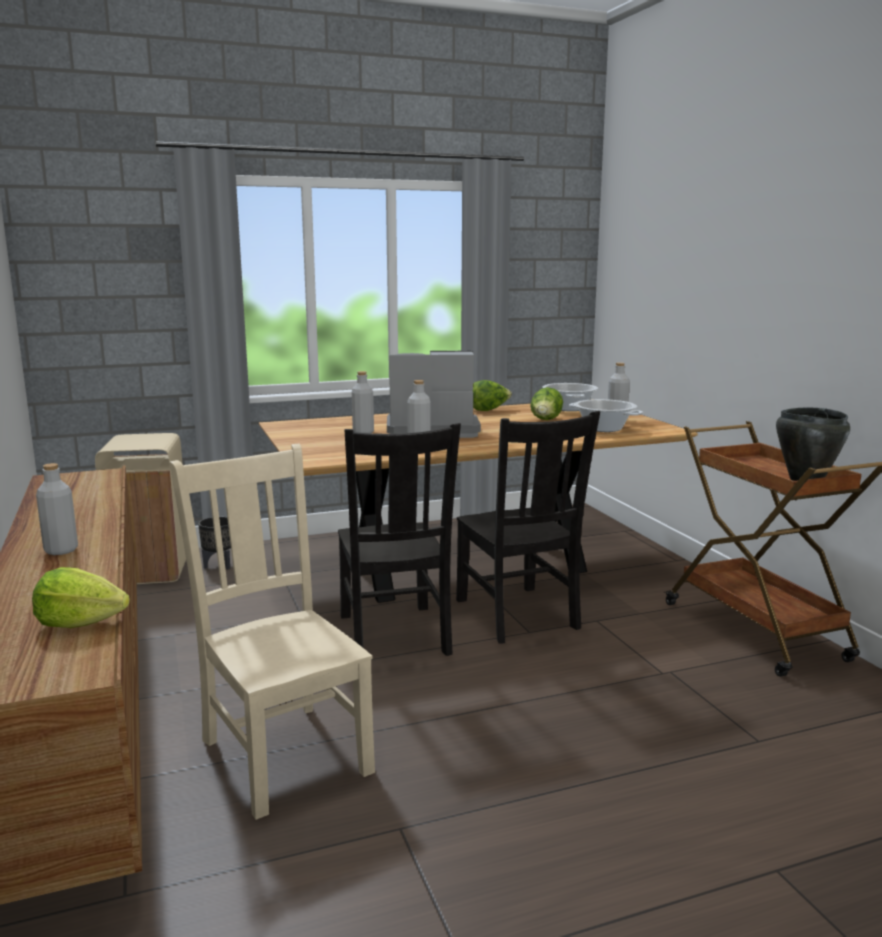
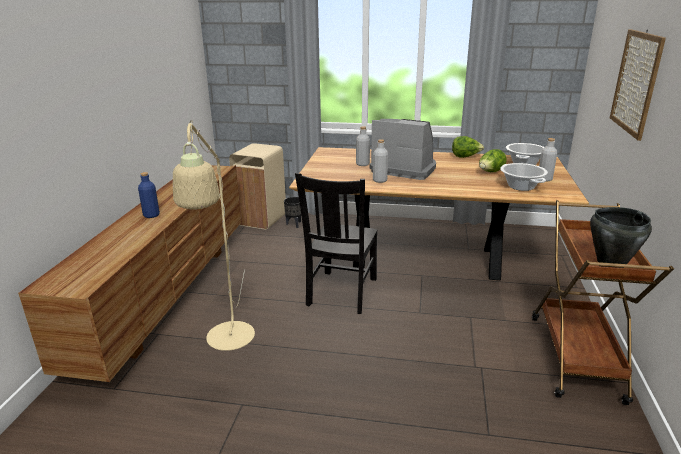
camera: 30 degrees right, 10 degrees up
lettuce [32,567,130,628] -> none
grey bottle [36,463,78,555] -> blue bottle [138,172,160,218]
beige chair [169,444,375,820] -> beige floor lamp [173,120,255,351]
black chair [456,411,600,643] -> none
none -> picture [610,29,666,141]

